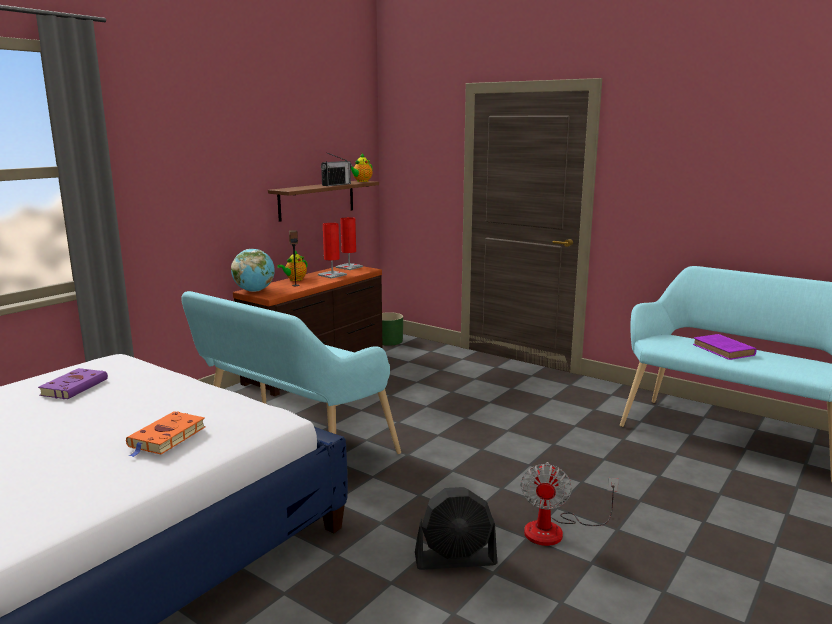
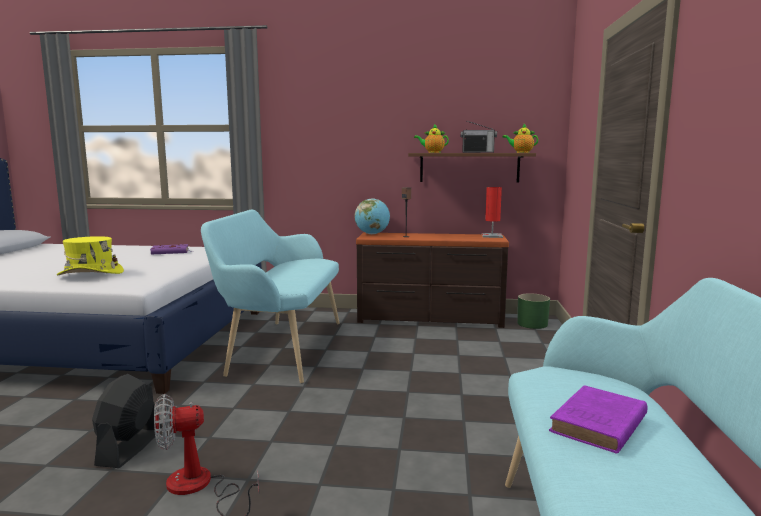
camera: 60 degrees right, 5 degrees down
orange book [126,411,206,457] -> yellow hat [57,236,124,275]
teapot [277,251,307,281] -> teapot moved to [414,124,449,153]
red table lamp [318,223,347,279] -> none
black fan [415,487,498,570] -> black fan turned 45 degrees clockwise [92,374,162,468]

